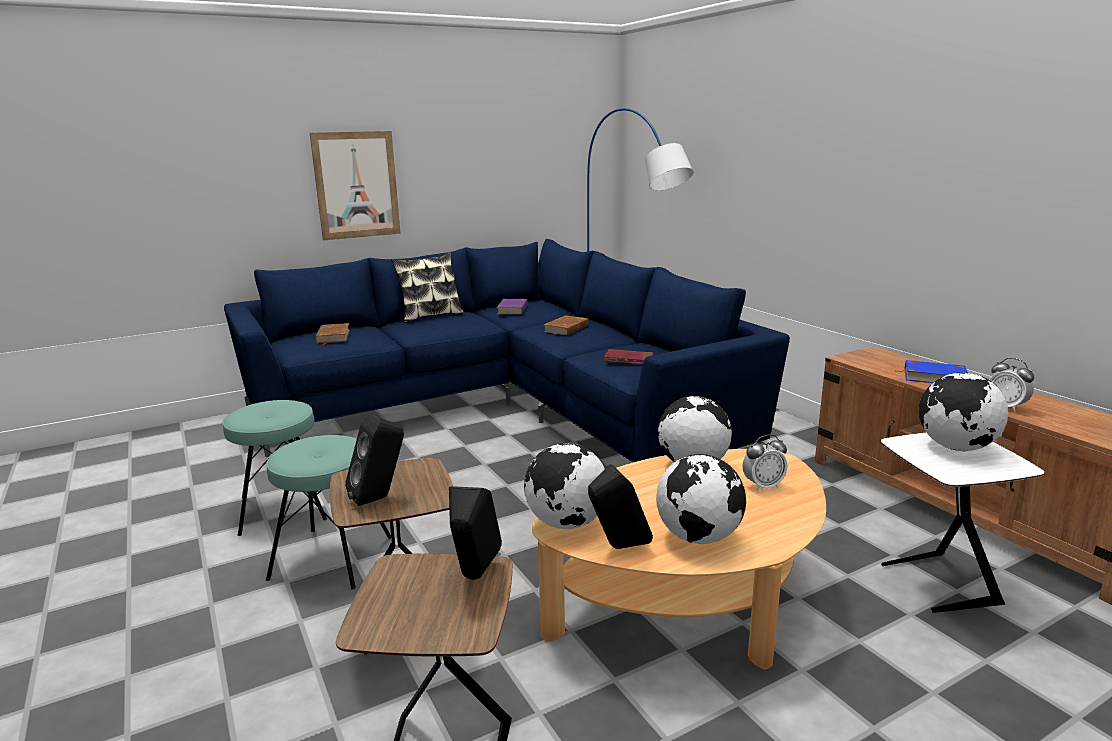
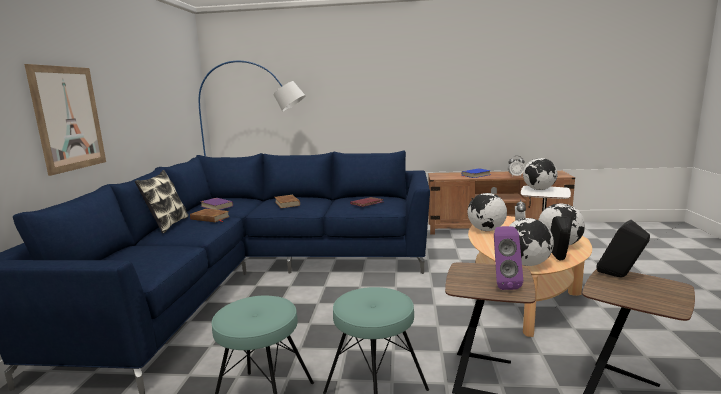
camera: 55 degrees left, 5 degrees down
brown book [316,323,350,345] -> brown book moved to [190,209,230,222]
black speaker [345,415,404,506] -> purple speaker [494,226,523,290]

